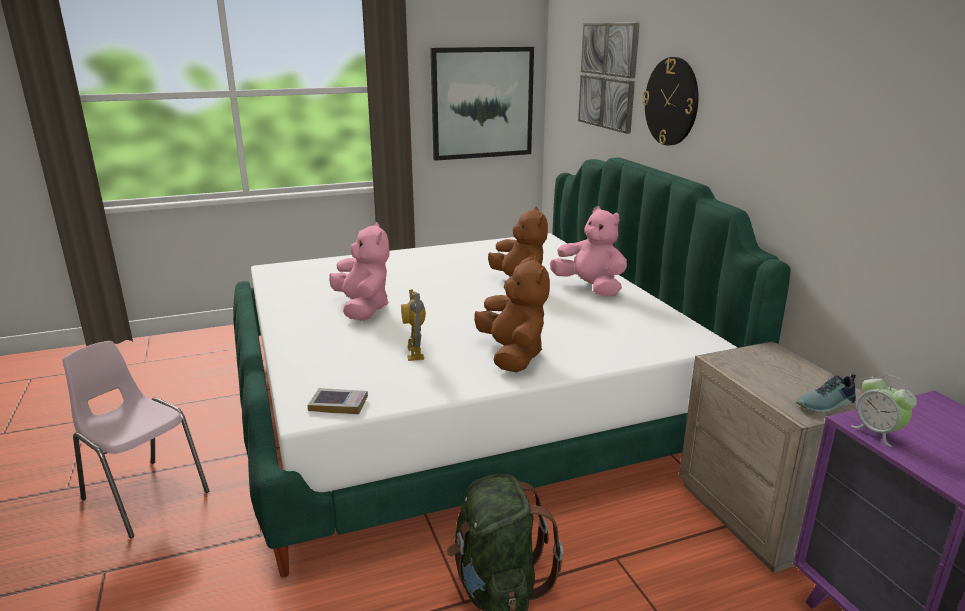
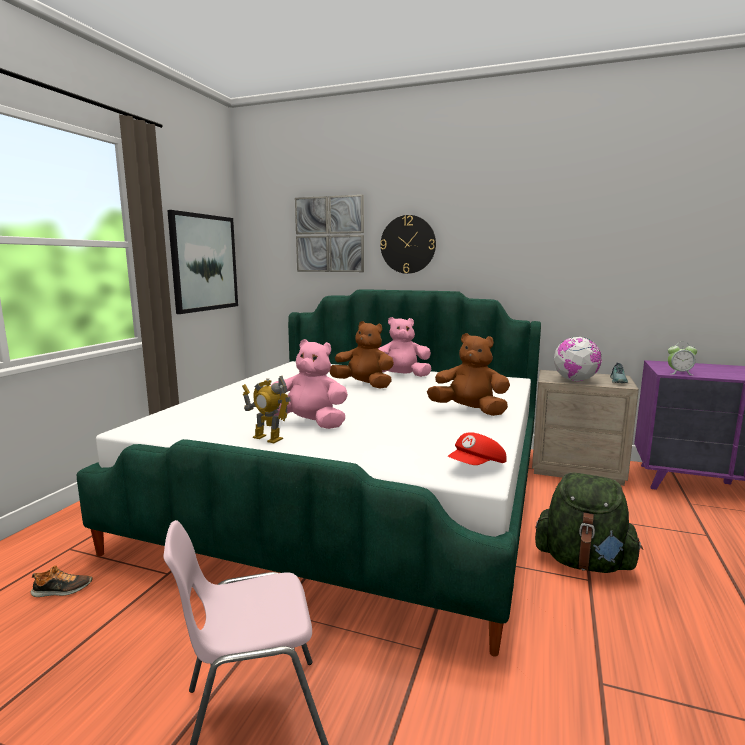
camera: 50 degrees left, 10 degrees down
book [307,388,368,414] -> red cap [448,432,507,465]
toy robot [401,289,426,361] -> toy robot moved to [242,376,291,443]
none -> shoe [31,565,93,597]
none -> globe [554,337,602,381]

